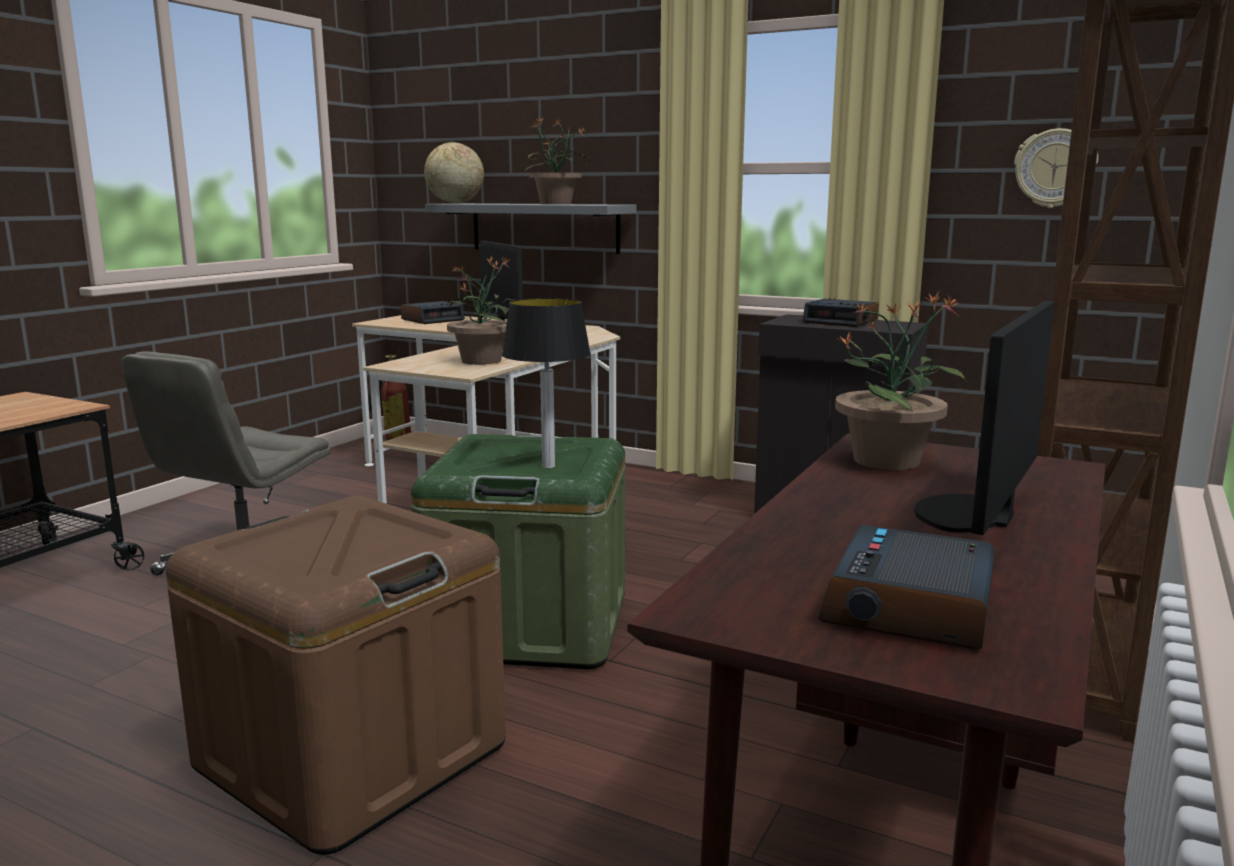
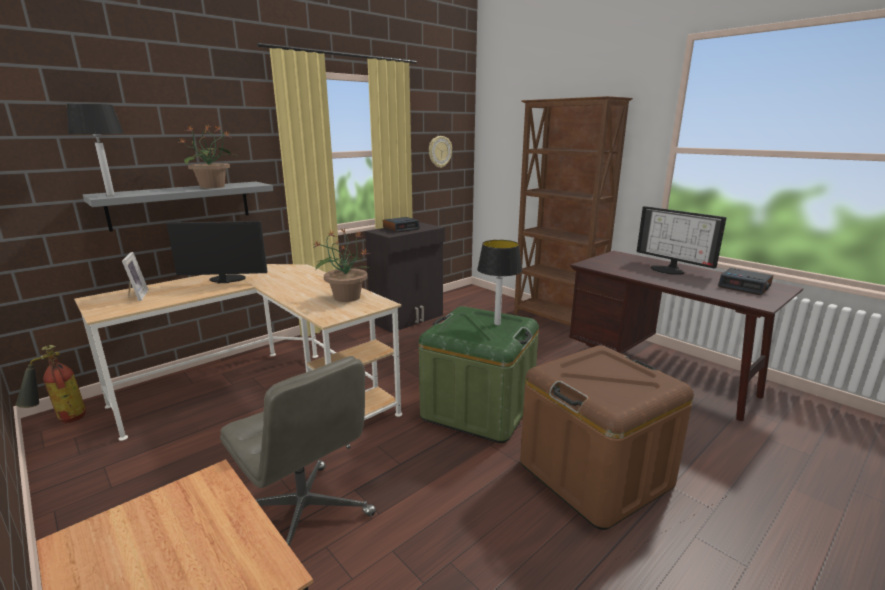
camera: 70 degrees left, 5 degrees up
alarm clock [401,301,465,324] -> picture frame [122,252,148,301]
globe [424,142,484,203] -> table lamp [66,104,124,196]
potted plant [835,291,967,470] -> none

